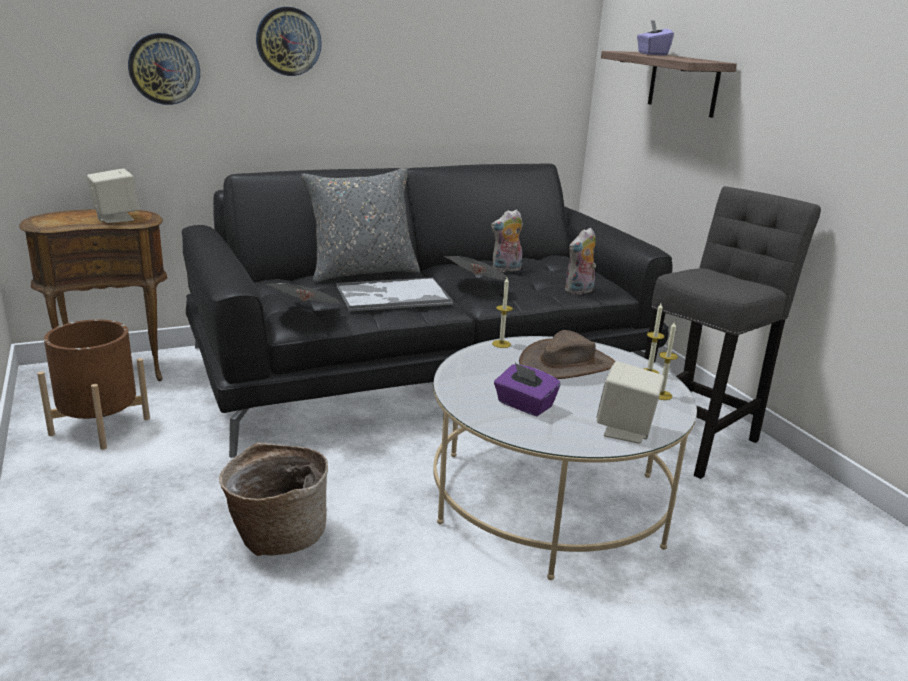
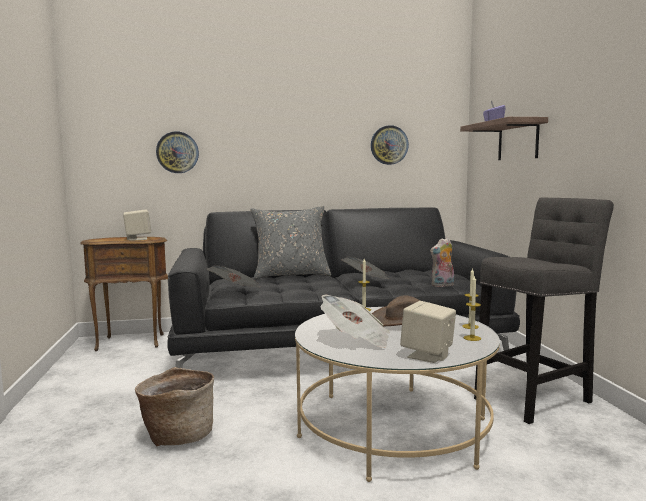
camera: 15 degrees right, 15 degrees down
brown planter [37,319,150,450] -> none
wall clock [256,7,322,76] -> wall clock moved to [371,125,409,165]
tray [337,277,453,312] -> none
plush toy [491,210,523,272] -> none
purple tissue box [494,363,561,416] -> newspaper [320,295,390,348]

